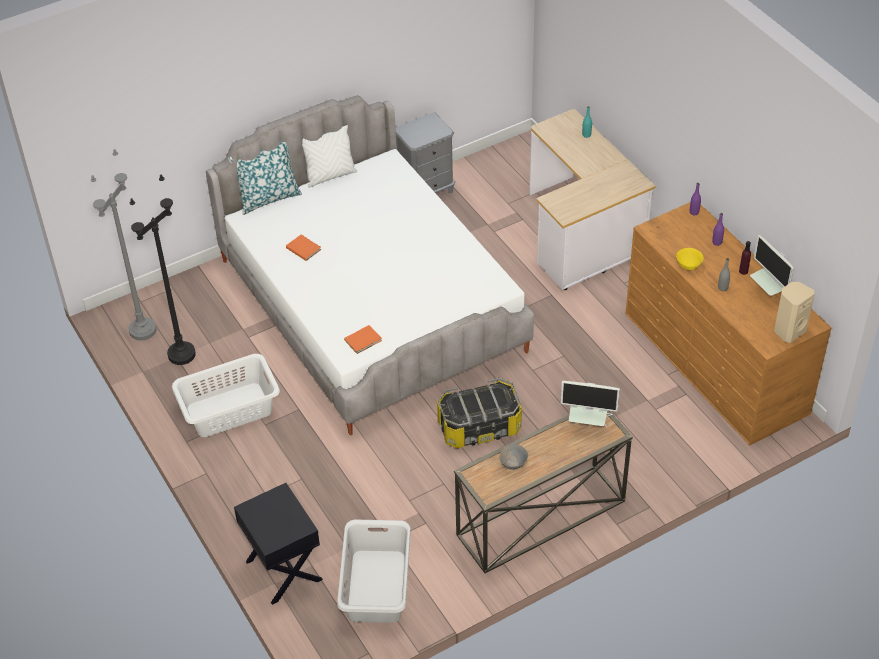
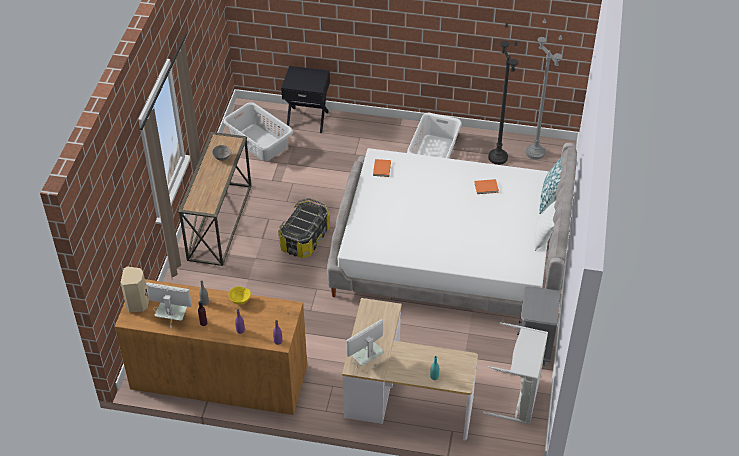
camera: 130 degrees right, 0 degrees up
monitor [561,381,620,427] -> monitor moved to [346,319,384,367]
none -> grey laundry basket [483,322,548,424]

